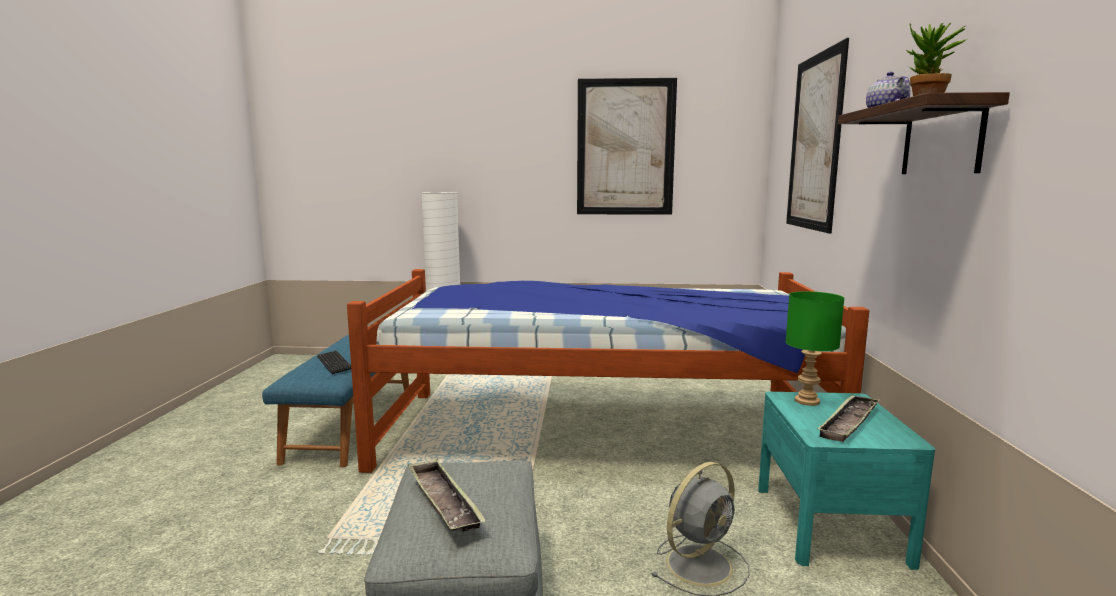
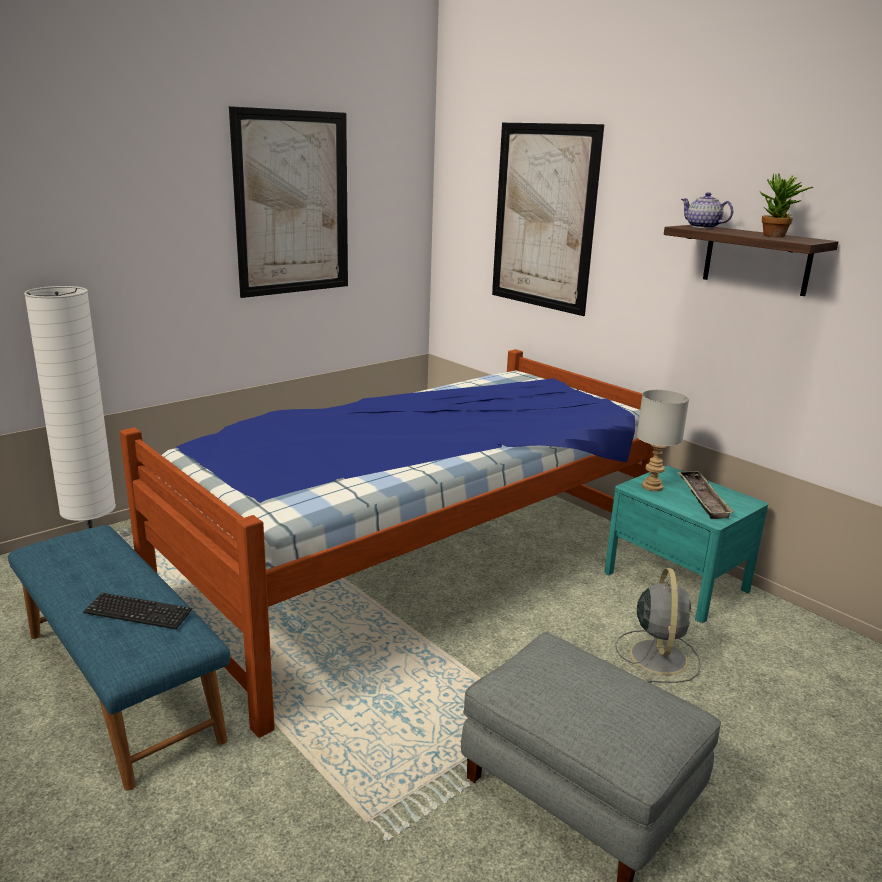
camera: 45 degrees left, 10 degrees up
tray [408,459,486,532] -> none
green table lamp [785,291,845,406] -> grey table lamp [637,389,689,491]

